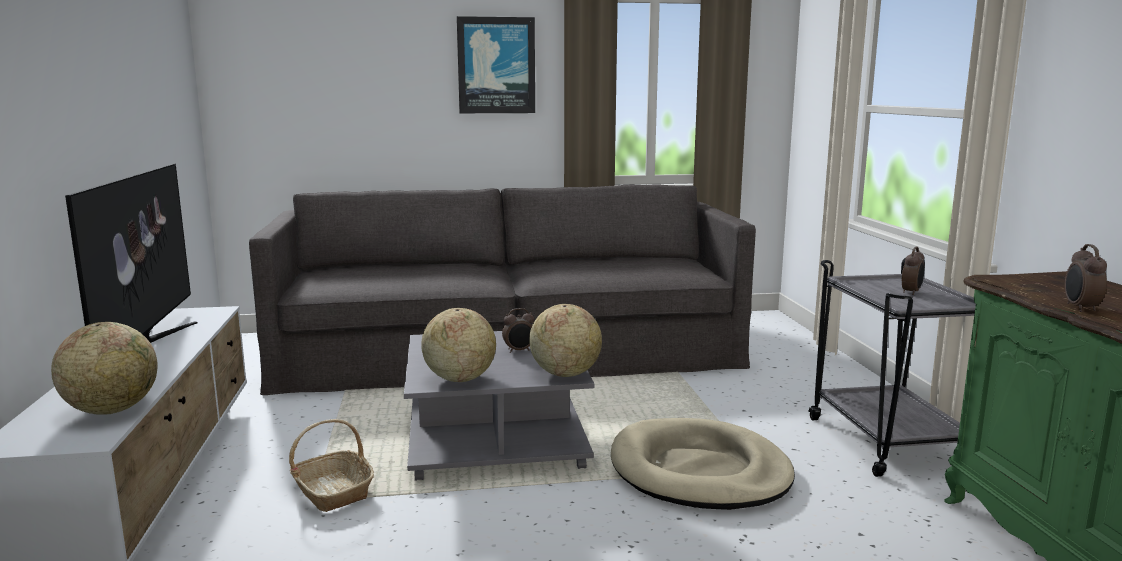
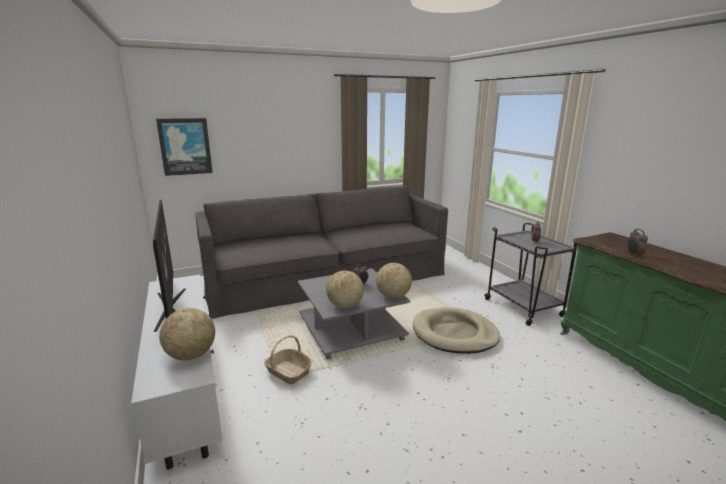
camera: 15 degrees left, 5 degrees up
picture [457,16,535,113] -> picture moved to [156,118,213,176]

